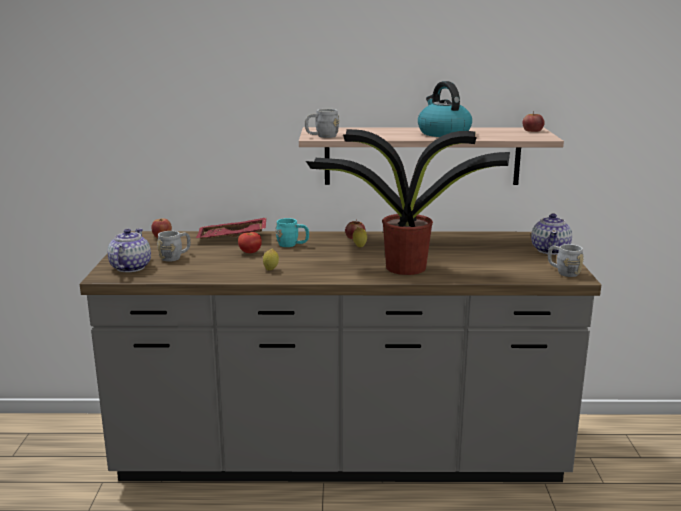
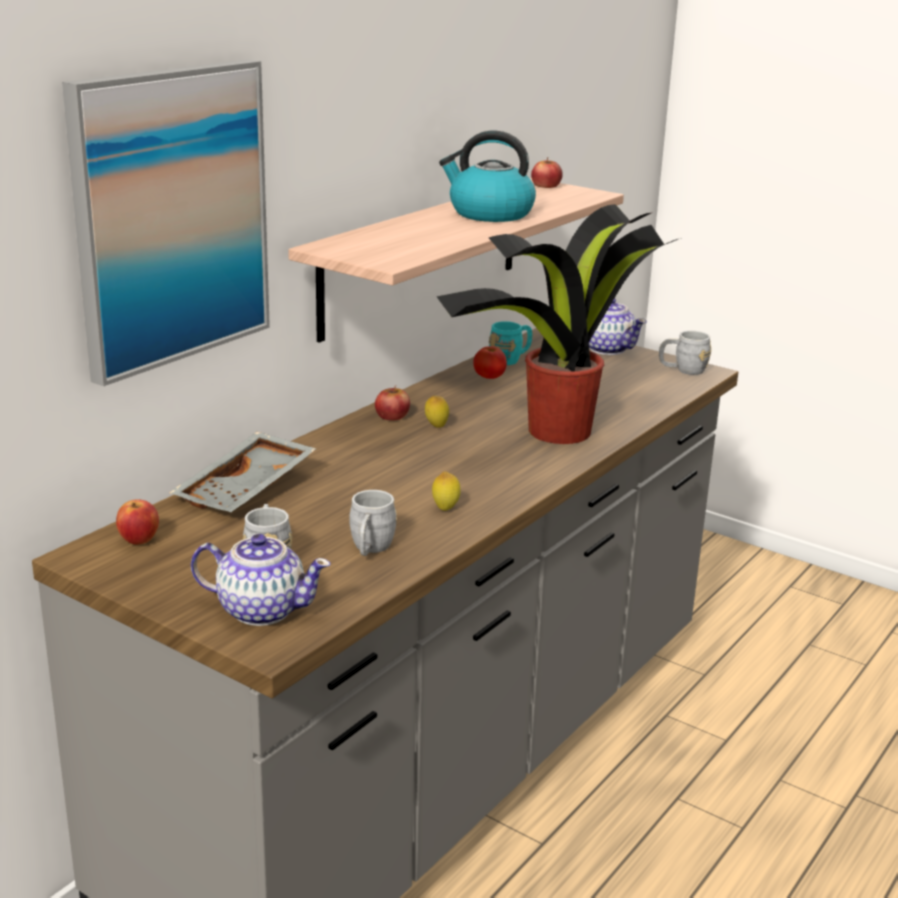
camera: 55 degrees left, 5 degrees up
teapot [107,229,151,272] -> teapot turned 150 degrees clockwise [191,534,331,626]
red tray [196,217,267,239] -> grey tray [170,432,316,512]
tomato [238,232,262,253] -> tomato moved to [473,346,507,379]
turquoise mug [275,218,309,247] -> turquoise mug moved to [489,321,532,365]
grey mug [305,109,339,138] -> grey mug moved to [349,490,397,556]
none -> picture [62,59,270,386]

